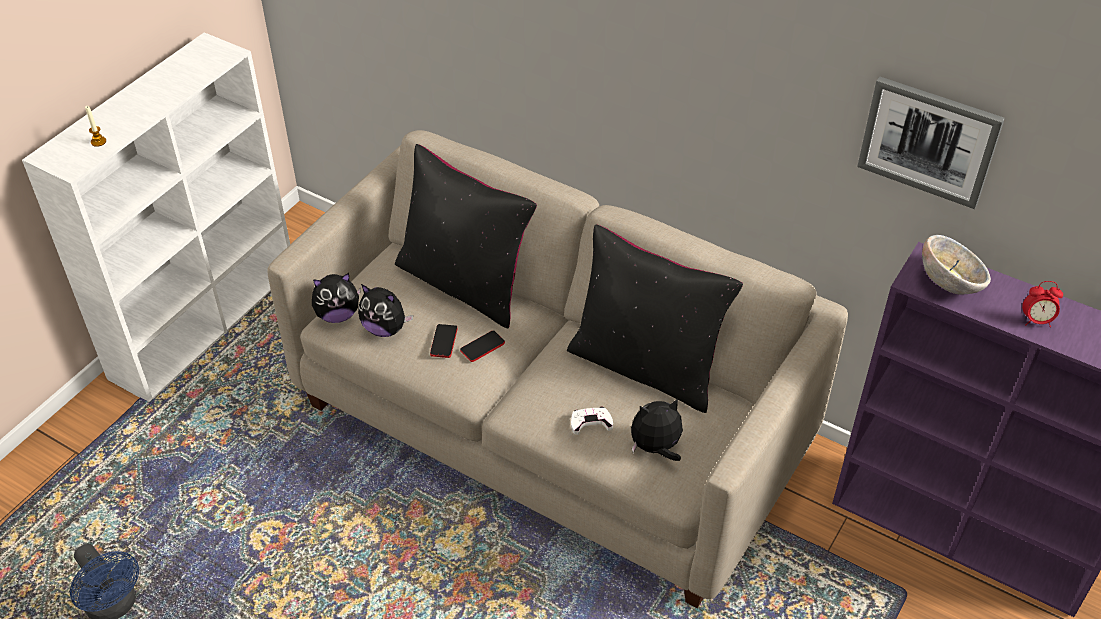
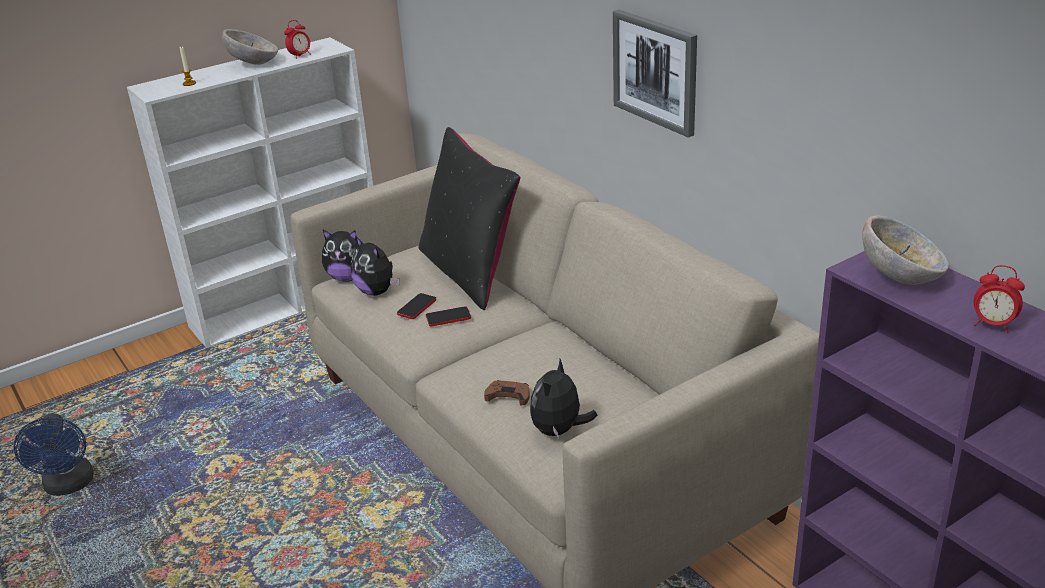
camera: 25 degrees right, 15 degrees down
black pillow [567,225,743,413] -> none
white game controller [571,407,613,435] -> brown game controller [484,380,530,406]
plush toy [631,398,683,461] -> plush toy turned 75 degrees counterclockwise [530,359,598,438]
picture [857,76,1005,209] -> picture moved to [613,9,697,138]
none -> bowl [222,29,278,65]
none -> alarm clock [284,20,311,59]

